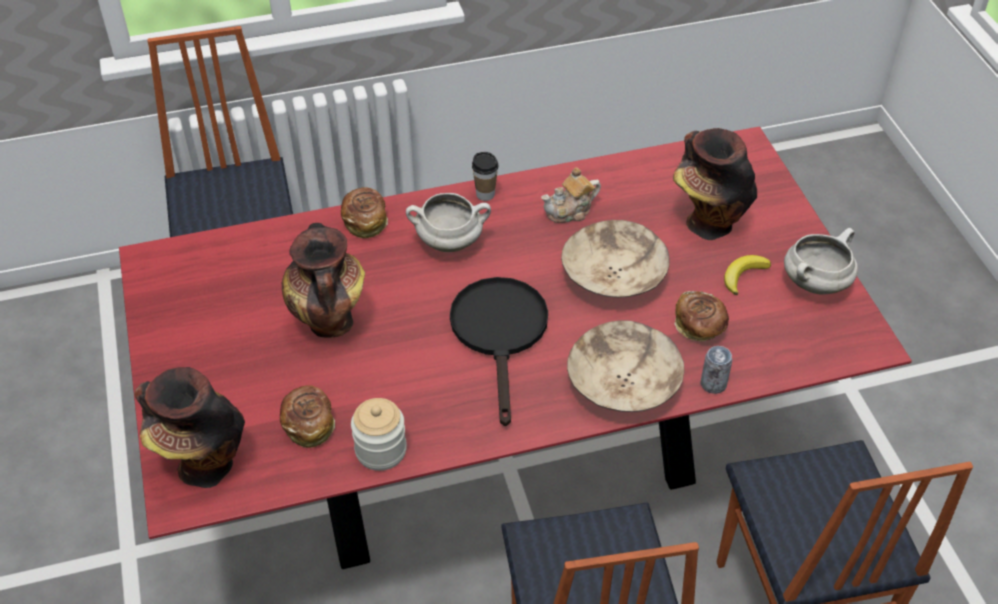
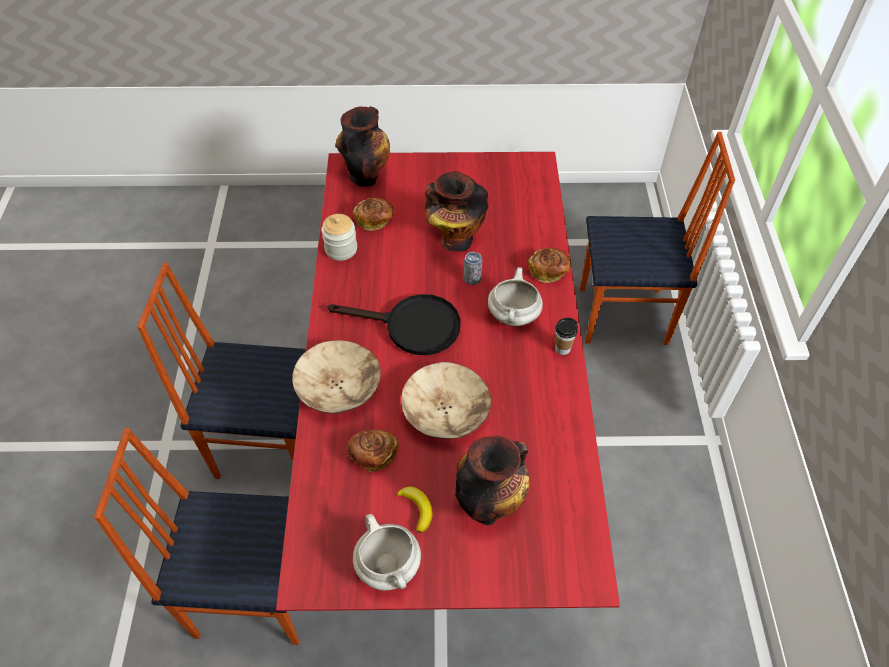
camera: 105 degrees right, 5 degrees up
teapot [541,167,601,223] -> none
can [700,346,732,394] -> can moved to [464,252,482,285]

